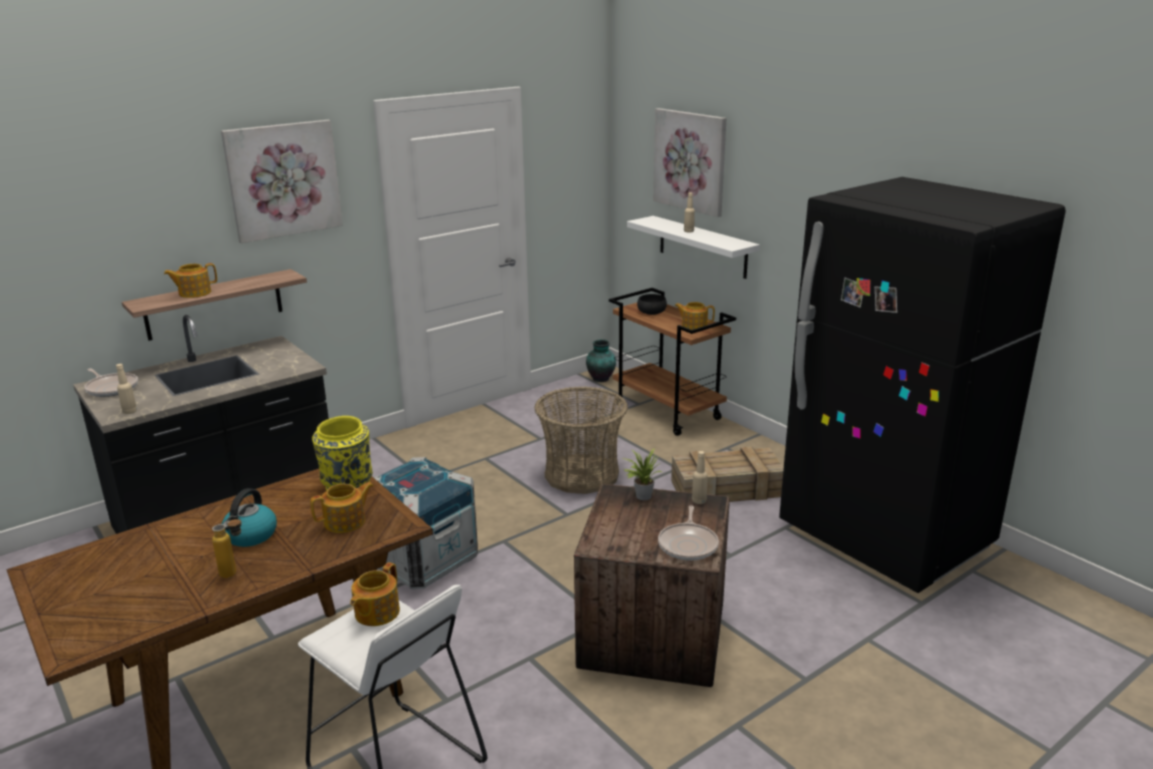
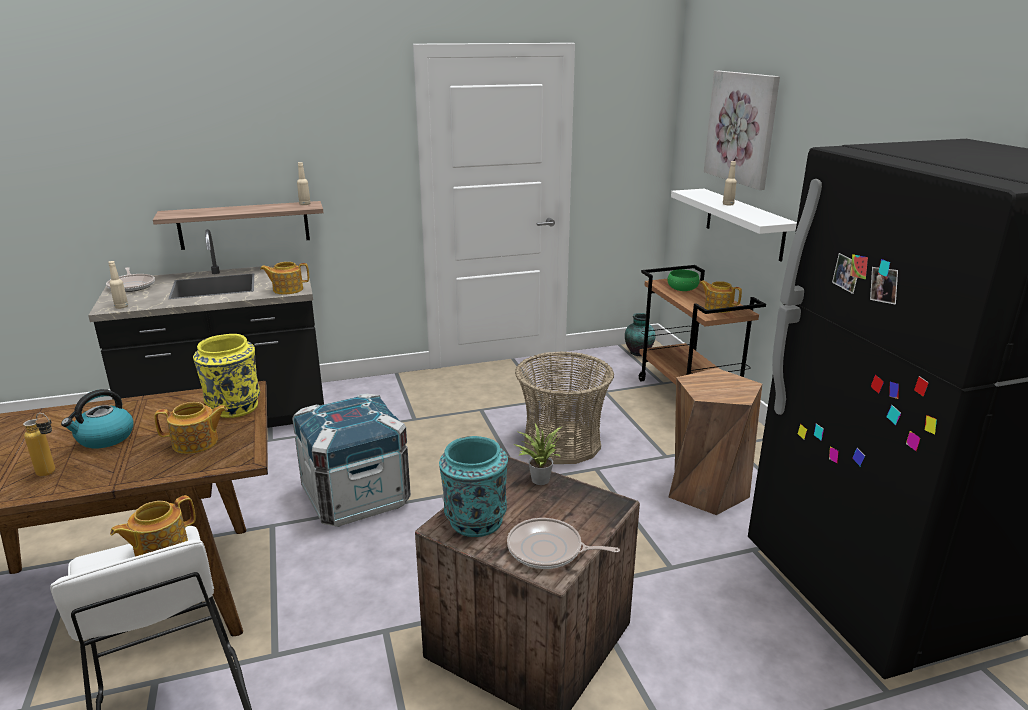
camera: 20 degrees right, 0 degrees up
teapot [164,263,217,298] -> teapot moved to [260,262,309,294]
picture [221,120,343,243] -> none
black bowl [637,294,667,315] -> green bowl [668,270,700,291]
frying pan [658,505,719,561] -> frying pan turned 75 degrees clockwise [507,518,620,569]
crate [671,446,784,502] -> brown stool [669,368,762,515]
beige bottle [692,451,708,504] -> beige bottle moved to [297,162,311,205]
none -> turquoise vase [439,436,508,537]

